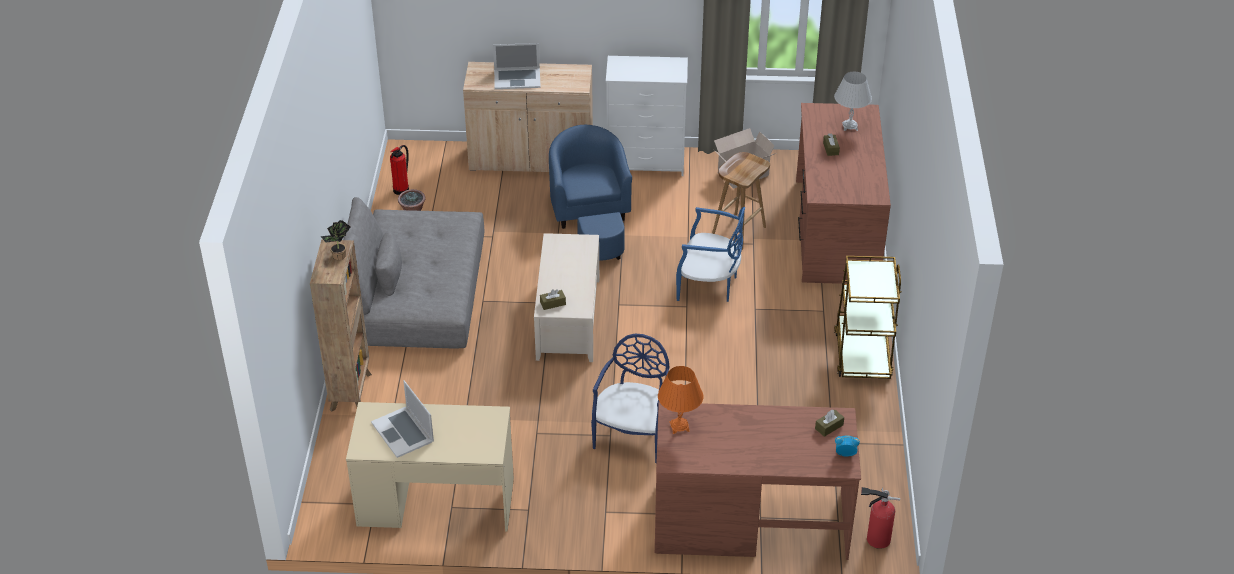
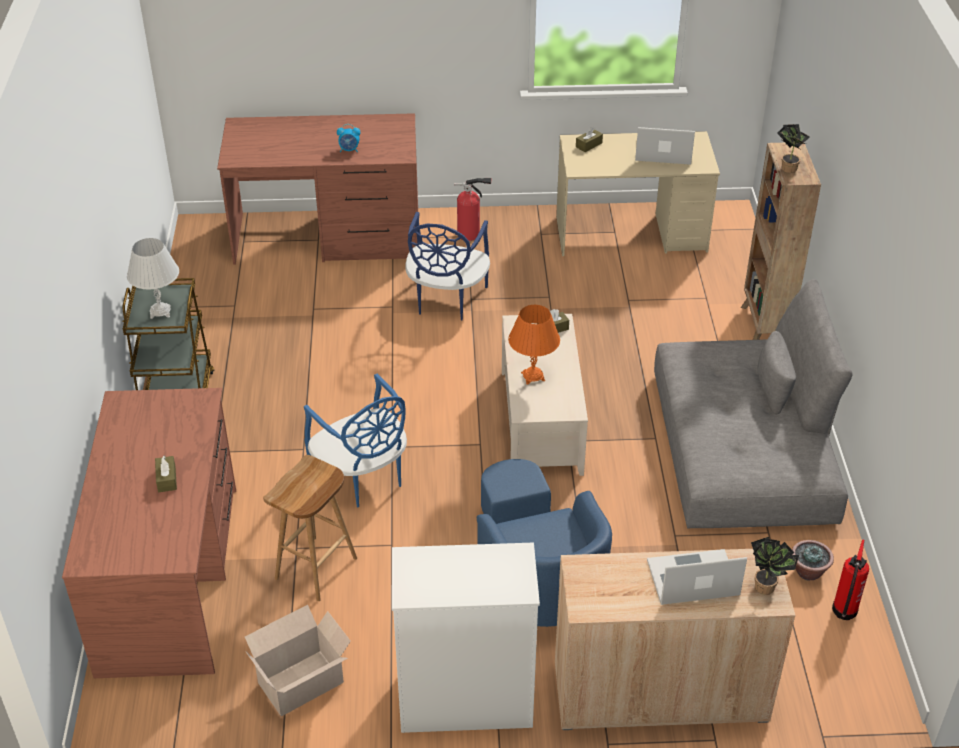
camera: 175 degrees right, 0 degrees up
laptop [371,380,434,458] -> laptop turned 45 degrees counterclockwise [635,127,695,165]
orange table lamp [658,366,703,434] -> orange table lamp moved to [508,305,560,385]
blue chair [676,207,745,302] -> blue chair turned 135 degrees counterclockwise [304,373,407,508]
brown tissue box [815,410,844,437] -> brown tissue box moved to [576,127,603,152]
white table lamp [834,72,872,131] -> white table lamp moved to [127,238,179,319]
alarm clock [835,436,860,457] -> alarm clock moved to [337,124,360,152]
fire extinguisher [861,487,900,549] -> fire extinguisher moved to [454,178,491,241]
none -> potted plant [751,537,799,595]

